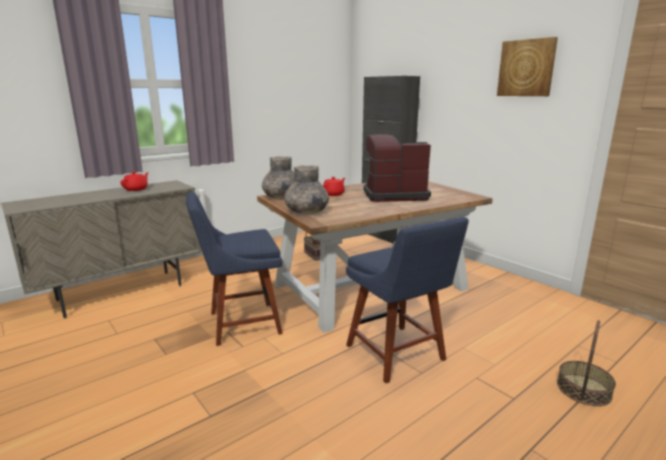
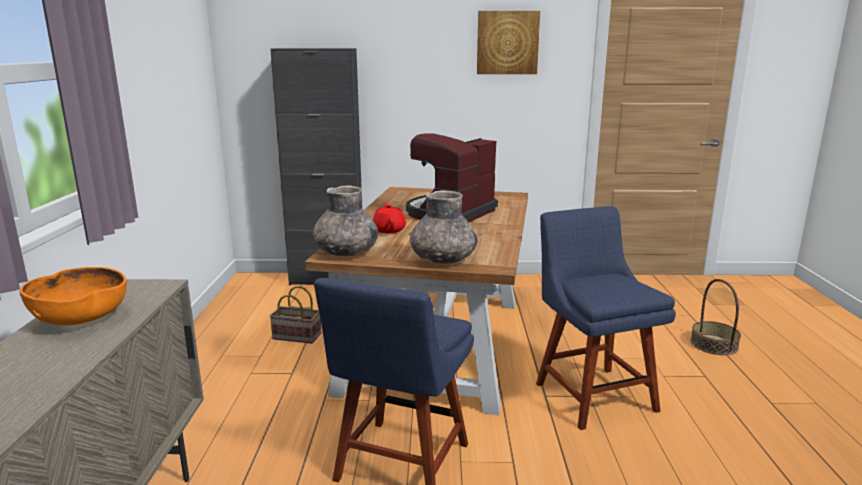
camera: 50 degrees left, 0 degrees up
red teapot [120,172,149,191] -> orange bowl [20,267,127,326]
blue chair [346,217,469,383] -> blue chair turned 120 degrees counterclockwise [536,206,676,430]

